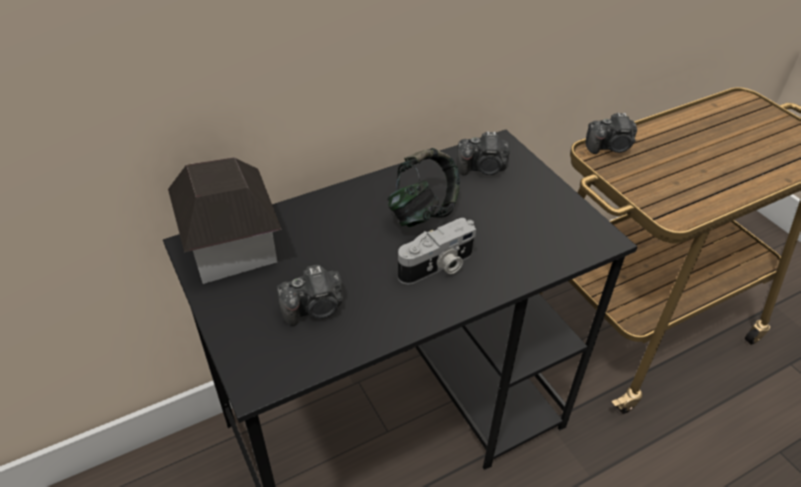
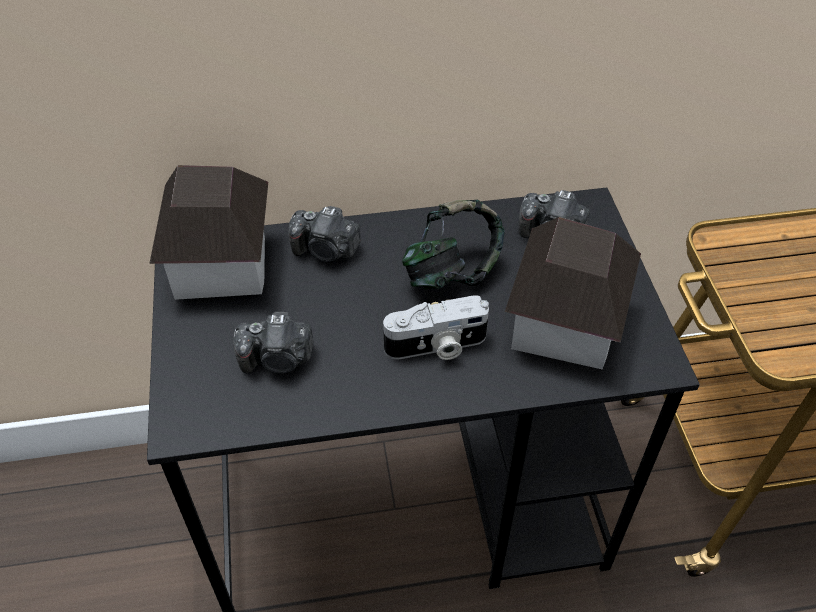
camera: 20 degrees right, 5 degrees up
camera [586,113,637,154] -> camera moved to [289,206,361,262]
none -> toy house [505,217,641,369]

